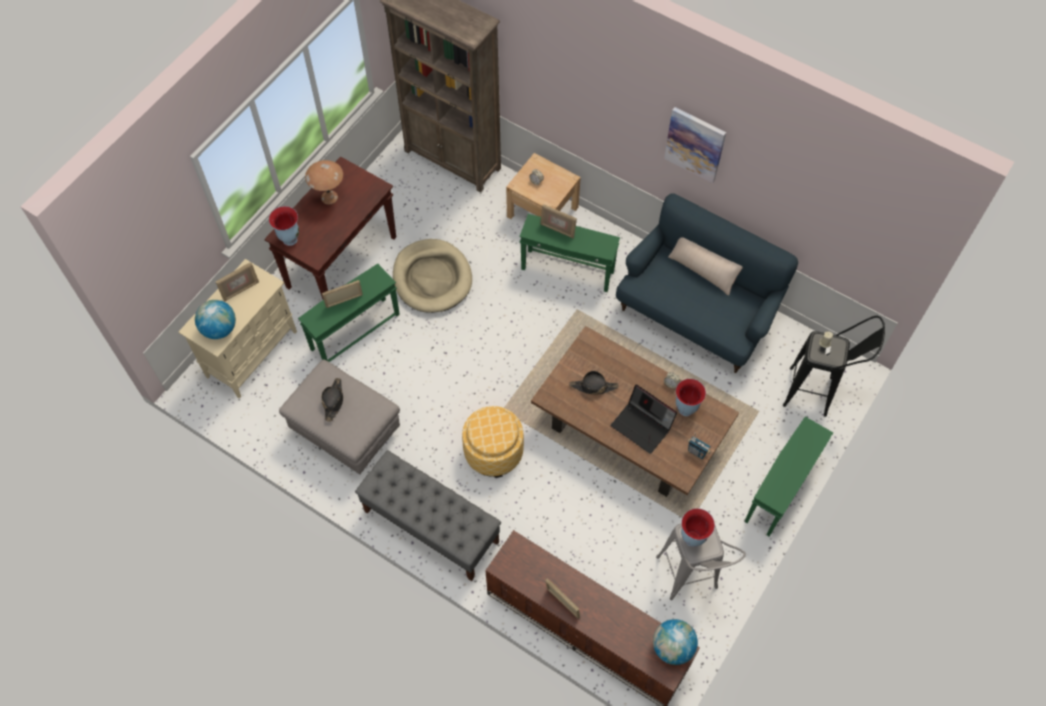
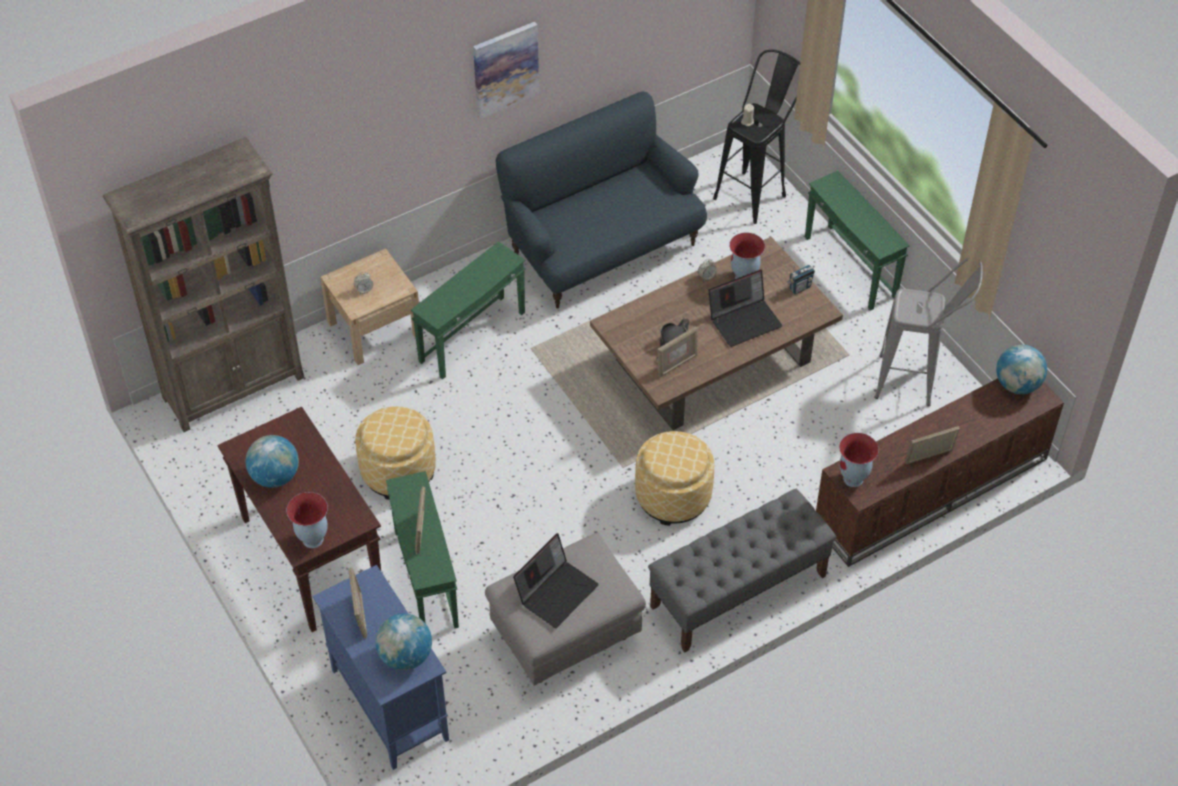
camera: 65 degrees left, 10 degrees down
beige cabinet [178,259,297,399] -> blue cabinet [313,565,449,770]
brown table lamp [305,160,343,204] -> globe [245,435,299,488]
black hat [321,378,343,422] -> laptop [513,533,599,628]
beige dog bed [393,239,472,313] -> ottoman [355,406,436,500]
picture frame [540,205,577,239] -> picture frame moved to [657,326,698,378]
beige pillow [668,237,743,296] -> none
vase [681,508,715,547] -> vase moved to [839,433,879,487]

